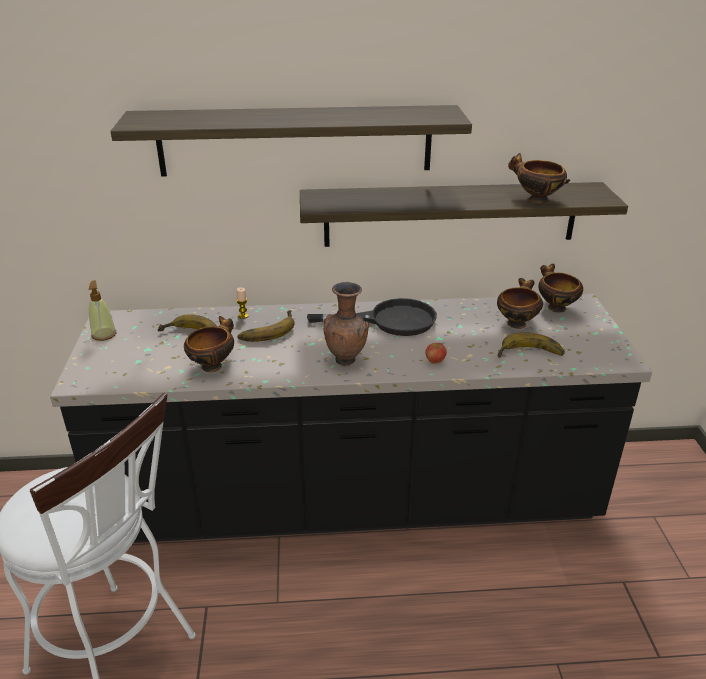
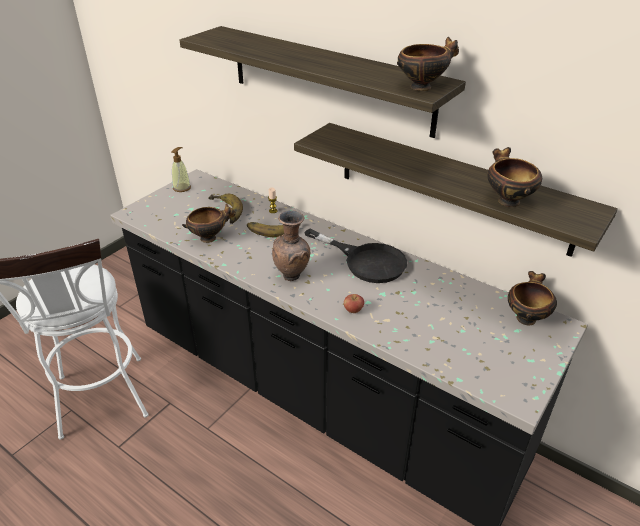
camera: 40 degrees right, 5 degrees up
bowl [497,278,543,329] -> bowl moved to [397,37,459,91]
banana [497,333,565,358] -> none

